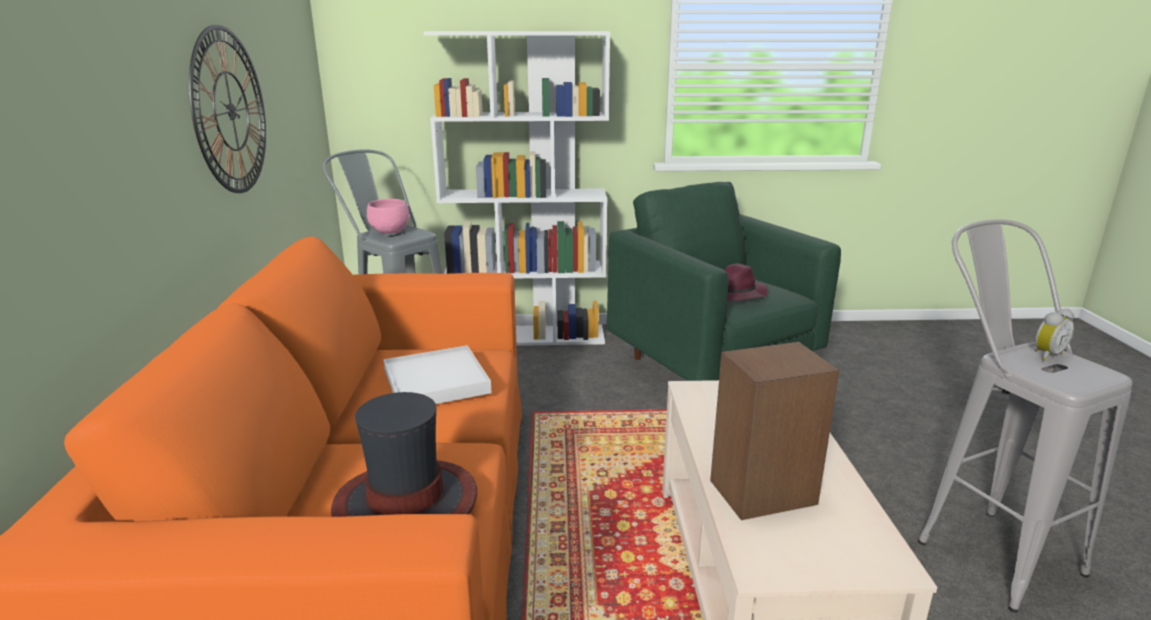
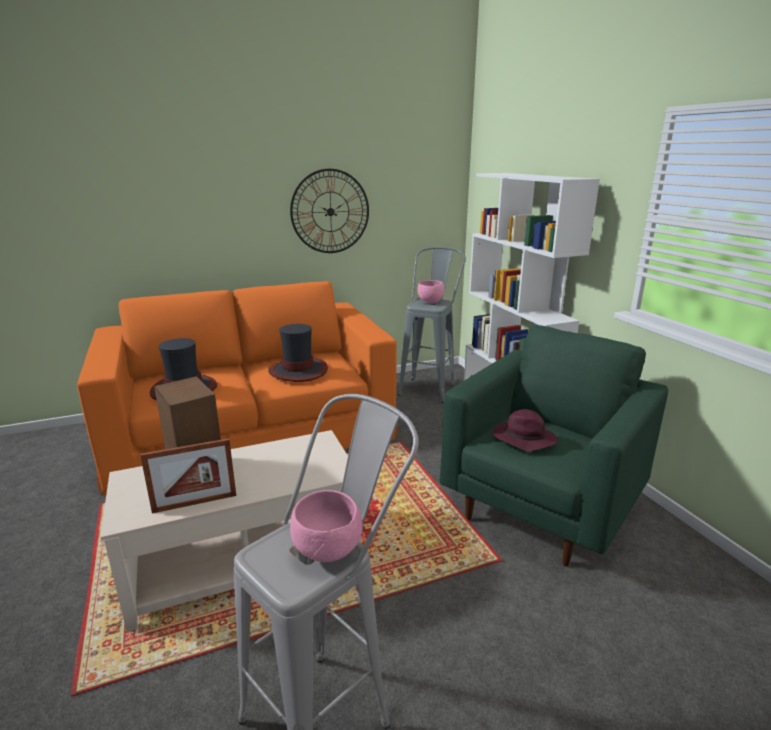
camera: 70 degrees right, 0 degrees up
white tray [384,345,492,404] -> hat [268,324,328,382]
alarm clock [1035,308,1074,361] -> pink bowl [290,490,363,562]
none -> picture frame [140,438,236,513]

